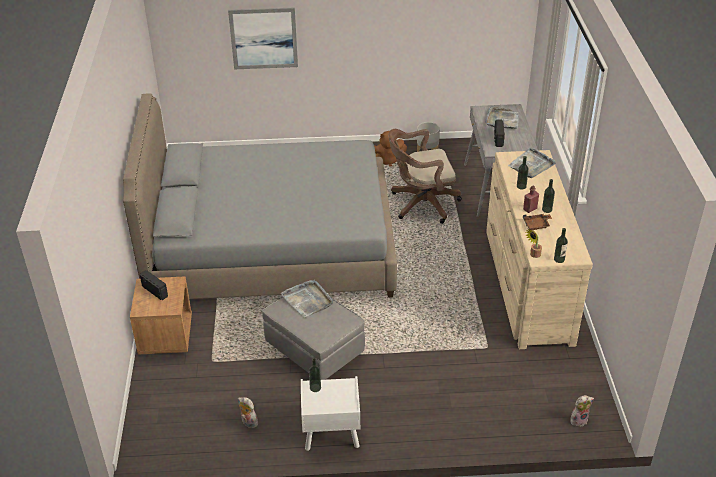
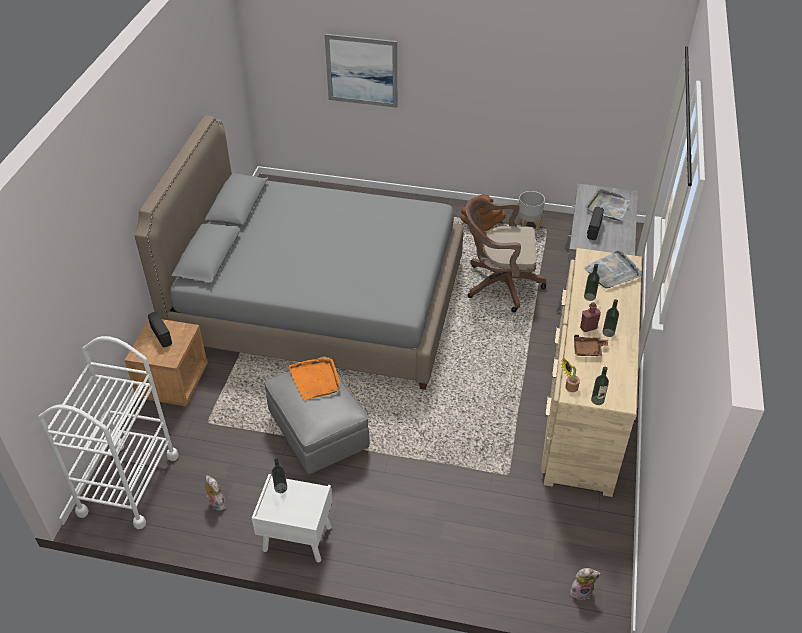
camera: 15 degrees right, 5 degrees up
grey tray [281,280,333,317] -> orange tray [289,357,341,400]
none -> white cart [38,336,178,529]

